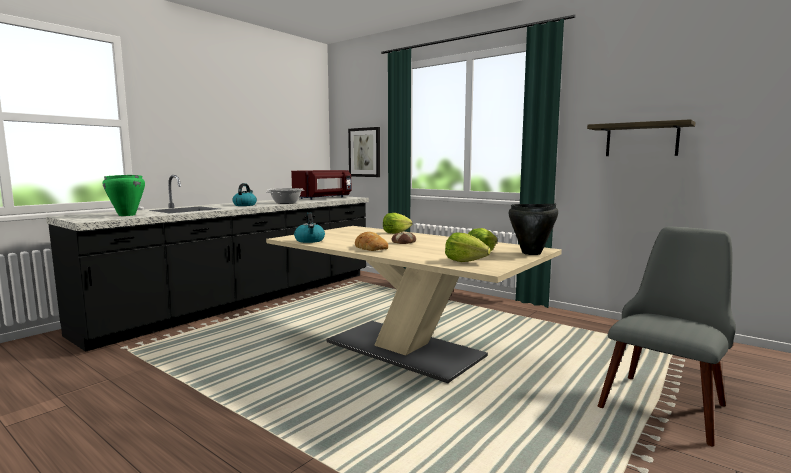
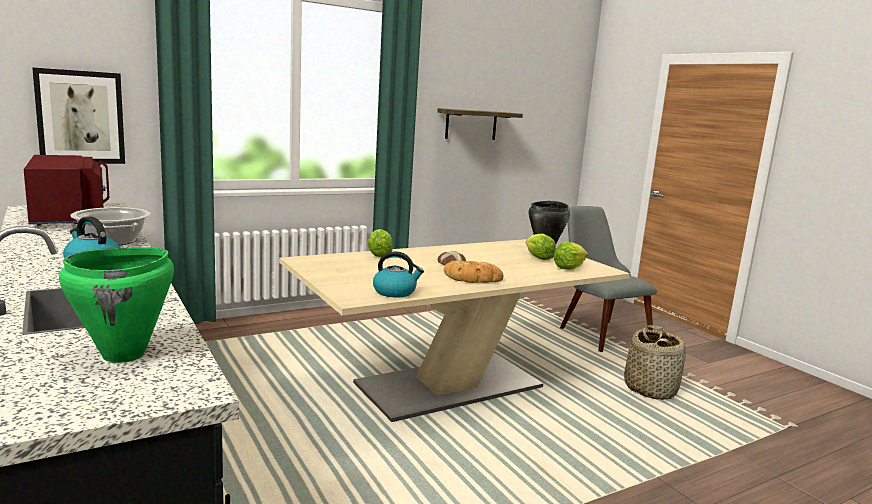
camera: 70 degrees left, 5 degrees up
none -> basket [624,325,686,400]

